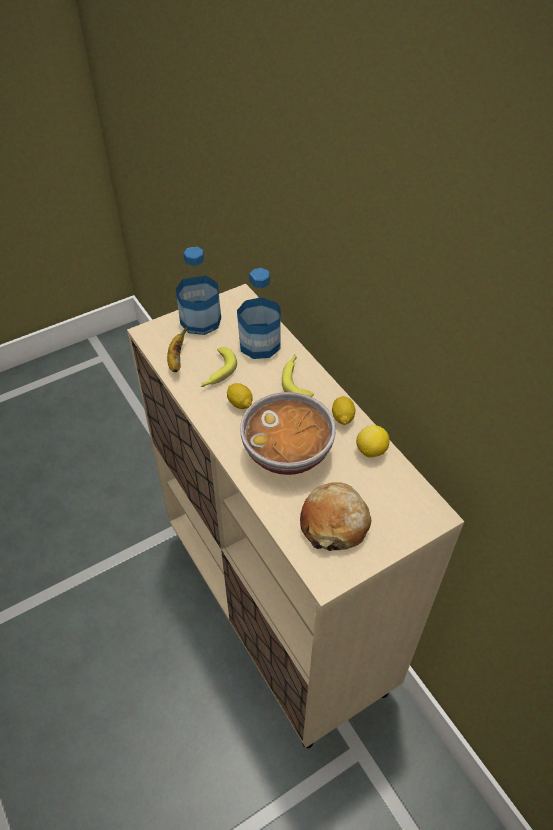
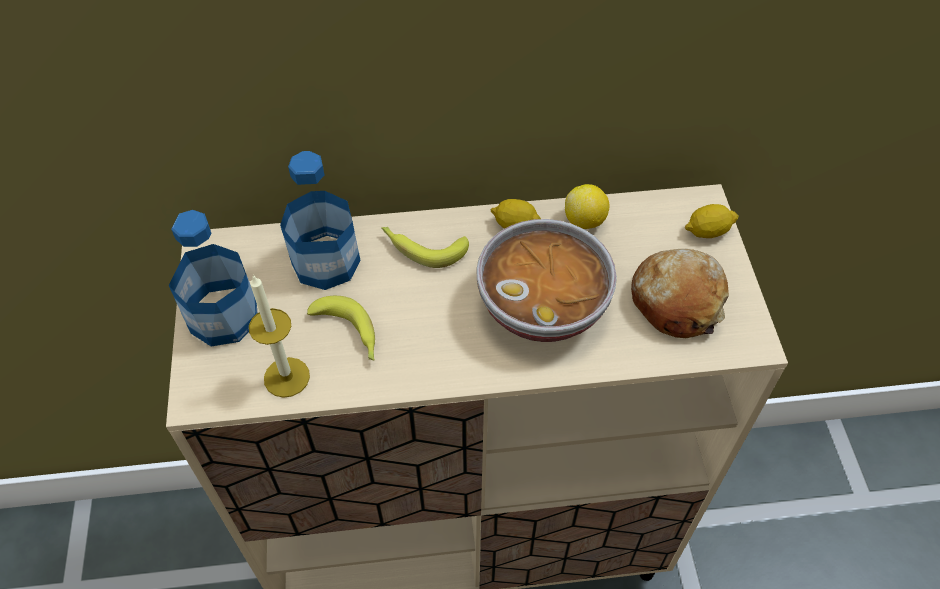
camera: 65 degrees left, 5 degrees up
banana [167,326,187,372] -> candle [249,275,310,398]
lemon [227,383,253,409] -> lemon moved to [685,204,739,238]

